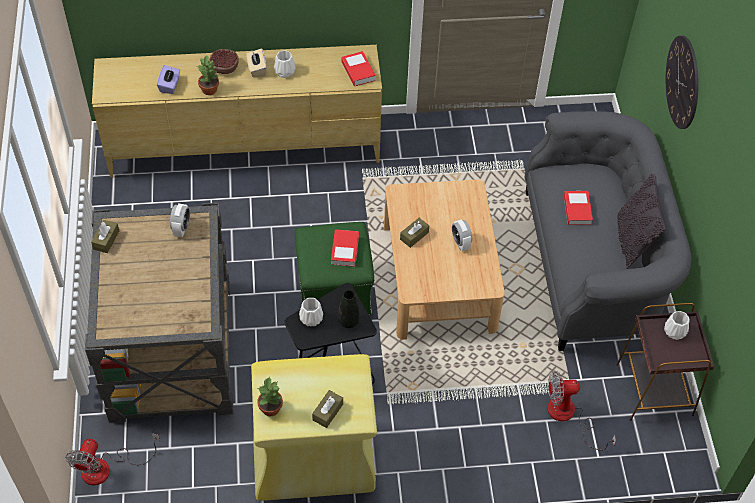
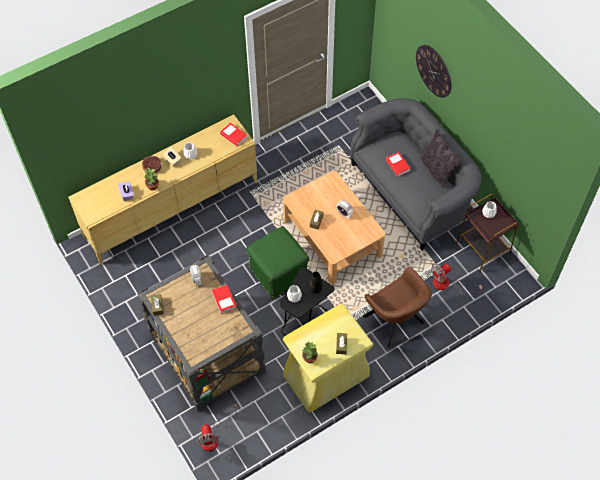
camera: 25 degrees left, 5 degrees up
book [331,229,359,267] -> book moved to [212,285,237,314]
none -> brown armchair [362,267,432,348]

